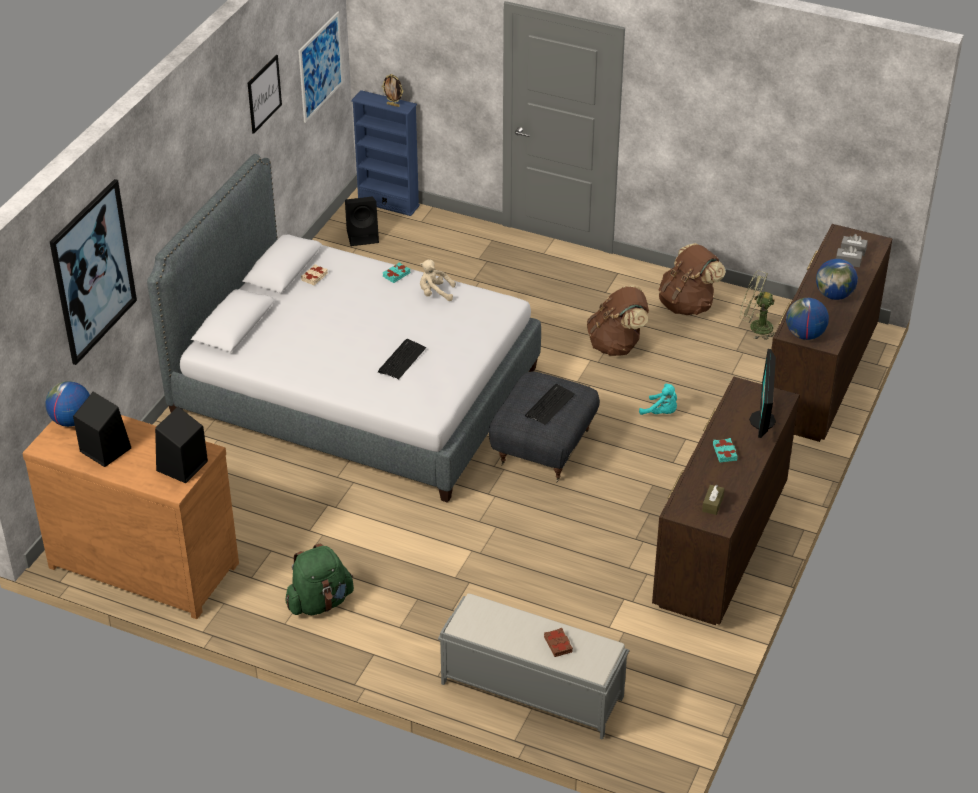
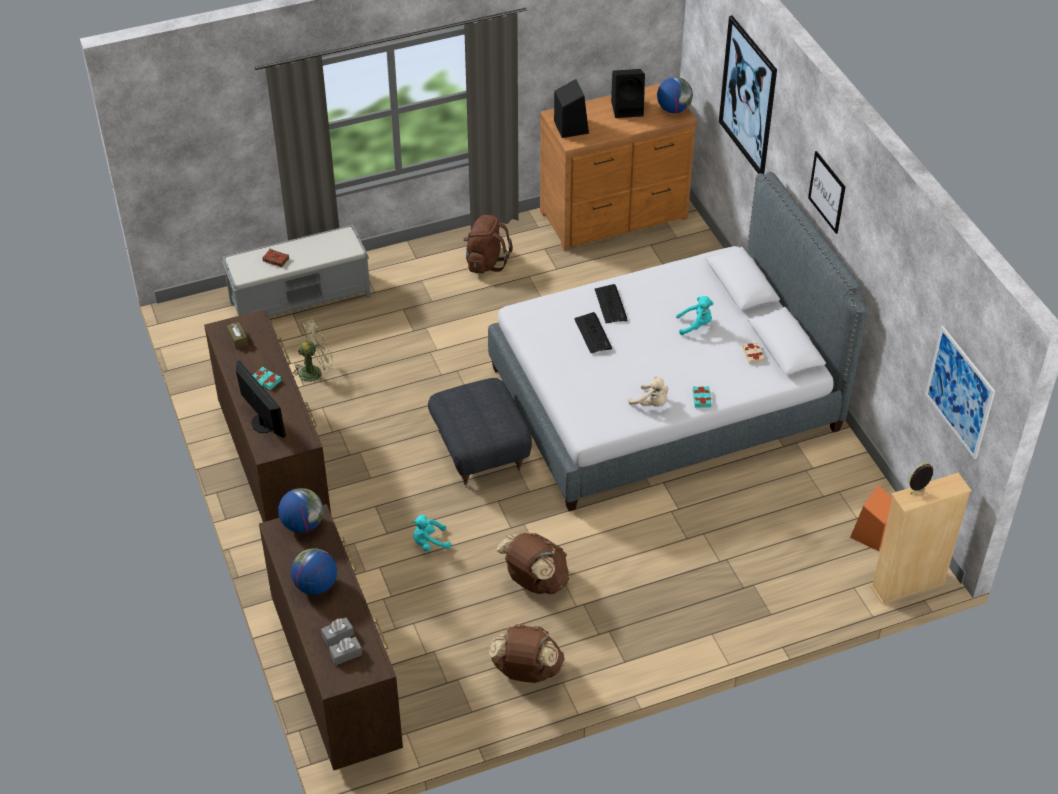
camera: 135 degrees right, 5 degrees up
picture [248,55,282,134] -> picture moved to [808,151,845,234]
green backpack [285,544,354,615] -> brown backpack [463,215,513,274]
black speaker [345,197,379,246] -> orange speaker [850,485,893,551]
blue bookcase [351,90,420,216] -> beige bookcase [870,473,972,604]
beige plush toy [420,260,456,301] -> beige plush toy turned 75 degrees clockwise [628,376,668,406]
keyboard [525,384,575,425] -> keyboard moved to [595,284,628,324]
green fan [740,271,776,340] -> green fan moved to [293,320,333,384]
none -> turquoise plush toy [676,296,714,335]

